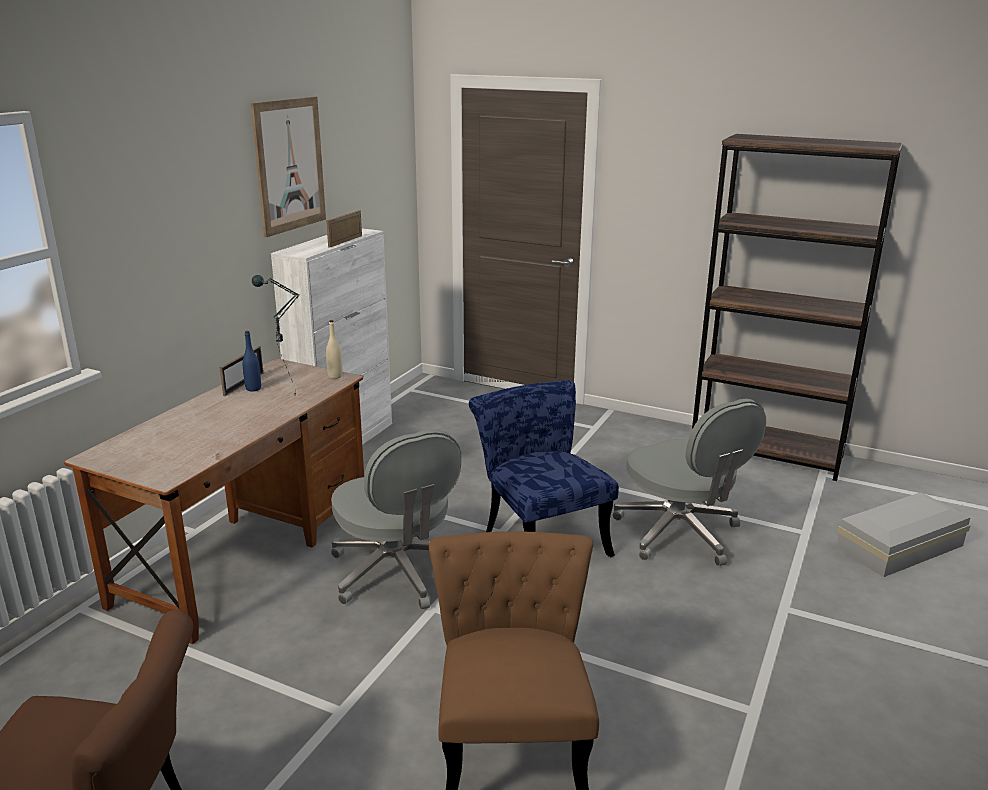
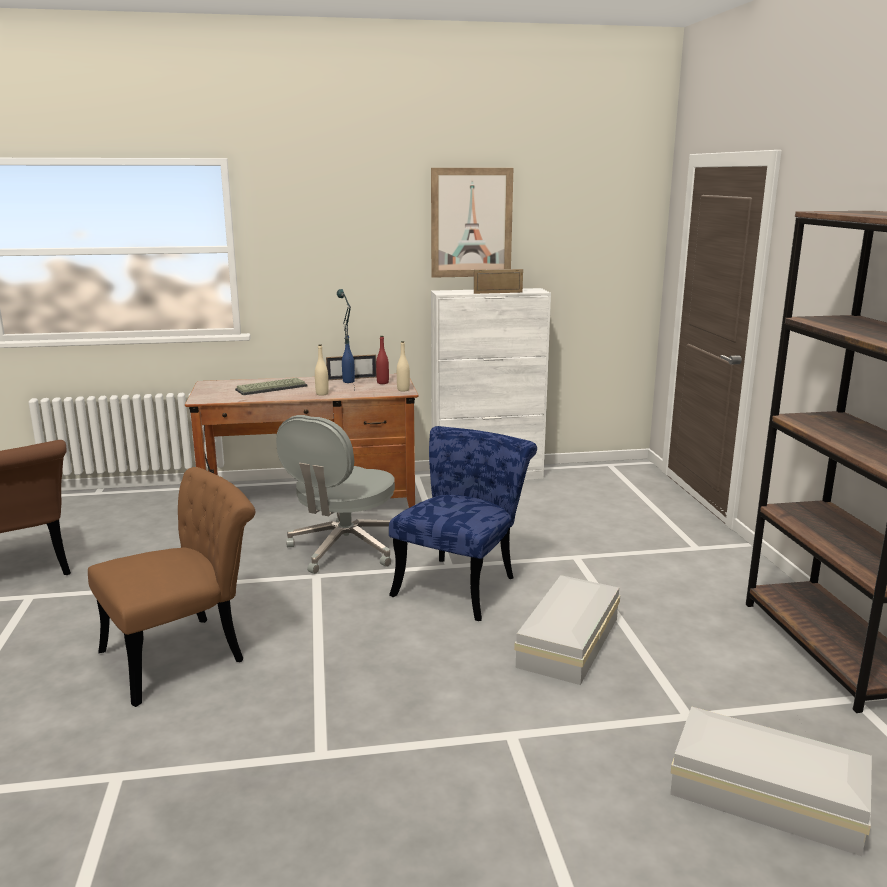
camera: 55 degrees right, 5 degrees down
grey office chair [613,399,766,566] -> white storage box [514,575,620,685]
none -> keyboard [235,378,308,395]
none -> beige bottle [315,344,329,396]
none -> red bottle [376,336,389,384]

